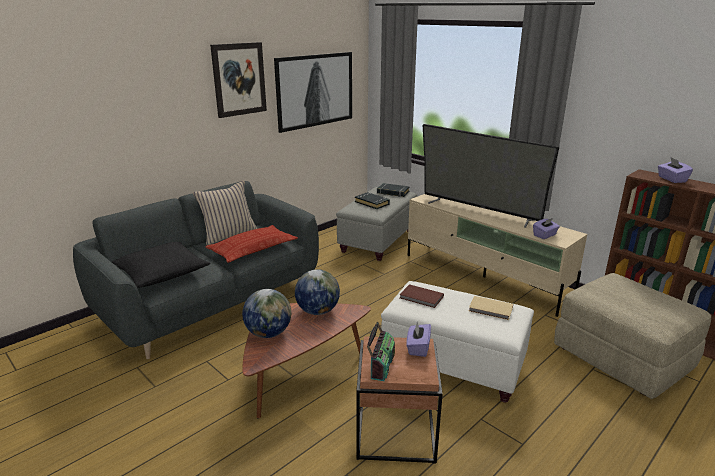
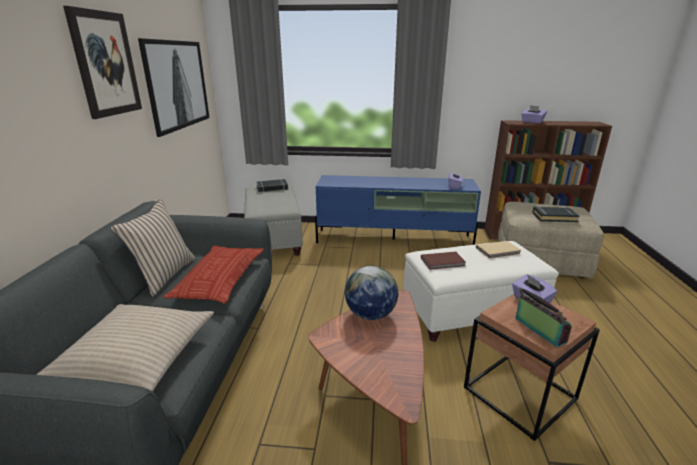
camera: 40 degrees left, 0 degrees up
black pillow [112,242,210,288] -> beige pillow [36,304,214,392]
globe [242,289,291,338] -> none
black book [355,192,390,209] -> black book moved to [532,206,580,222]
beige tv stand [408,194,587,317] -> blue tv stand [315,175,481,245]
television [423,124,559,228] -> none

